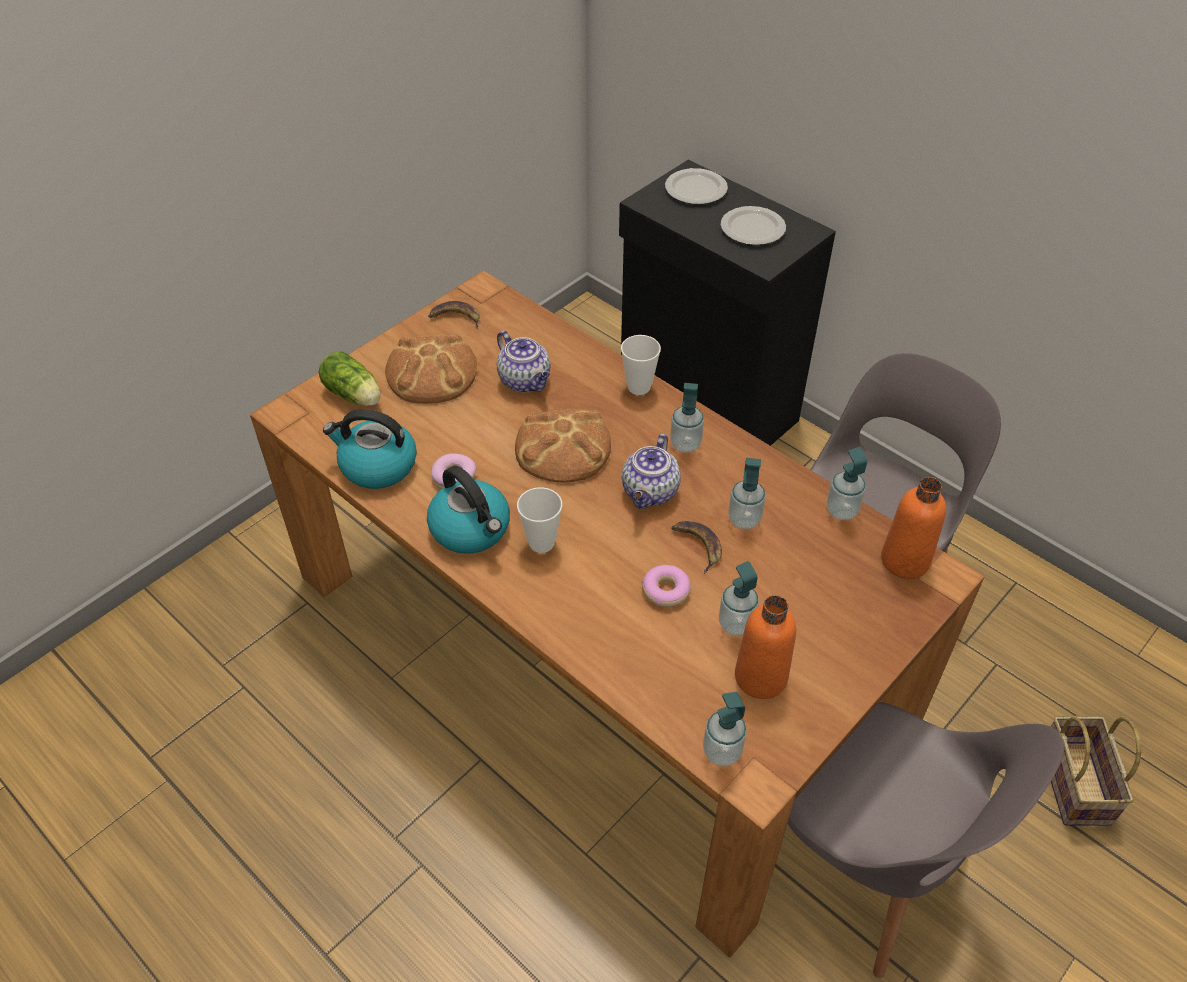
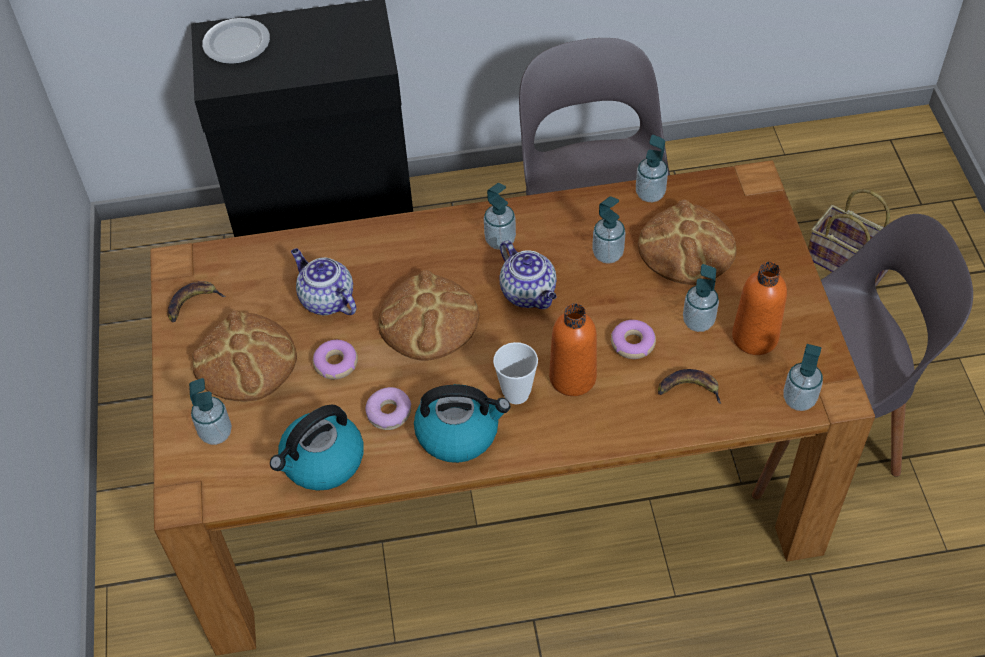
camera: 50 degrees left, 5 degrees up
lettuce [319,351,381,406] -> soap dispenser [189,378,232,445]
teapot [497,330,551,392] -> teapot turned 135 degrees counterclockwise [291,248,356,315]
cup [621,335,661,395] -> none
banana [671,521,722,574] -> banana moved to [658,369,721,404]
plate [721,206,786,245] -> none
orange bottle [881,477,946,579] -> orange bottle moved to [549,303,597,396]
none -> donut [313,340,358,379]
none -> bread [638,199,737,285]

